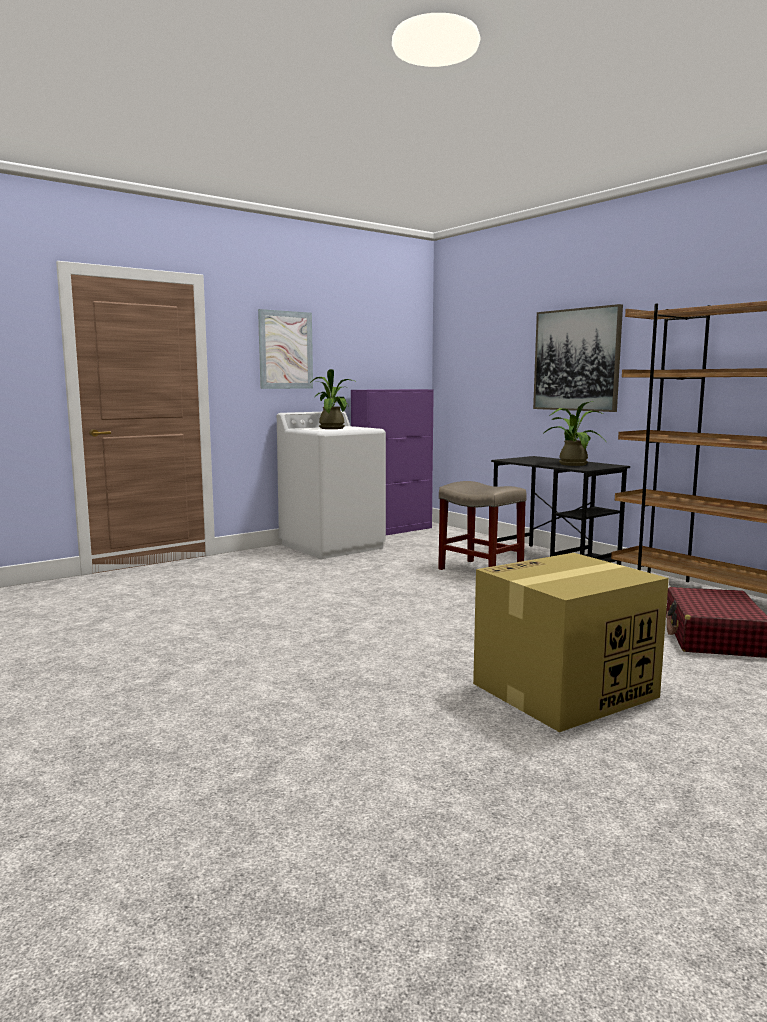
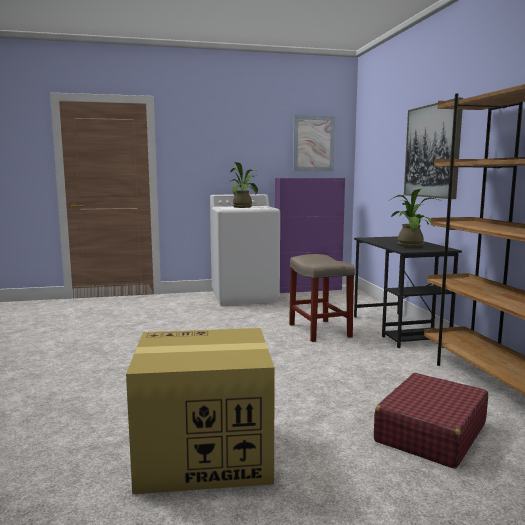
camera: 25 degrees right, 0 degrees up
picture [258,309,313,389] -> picture moved to [293,115,335,171]

